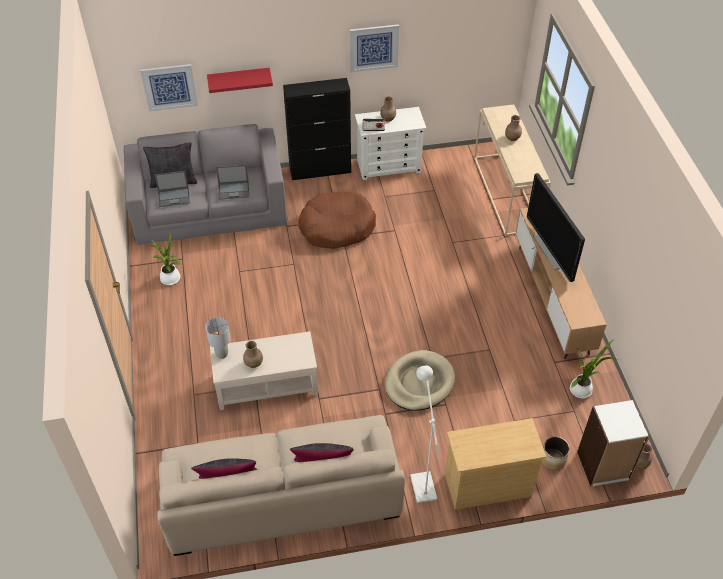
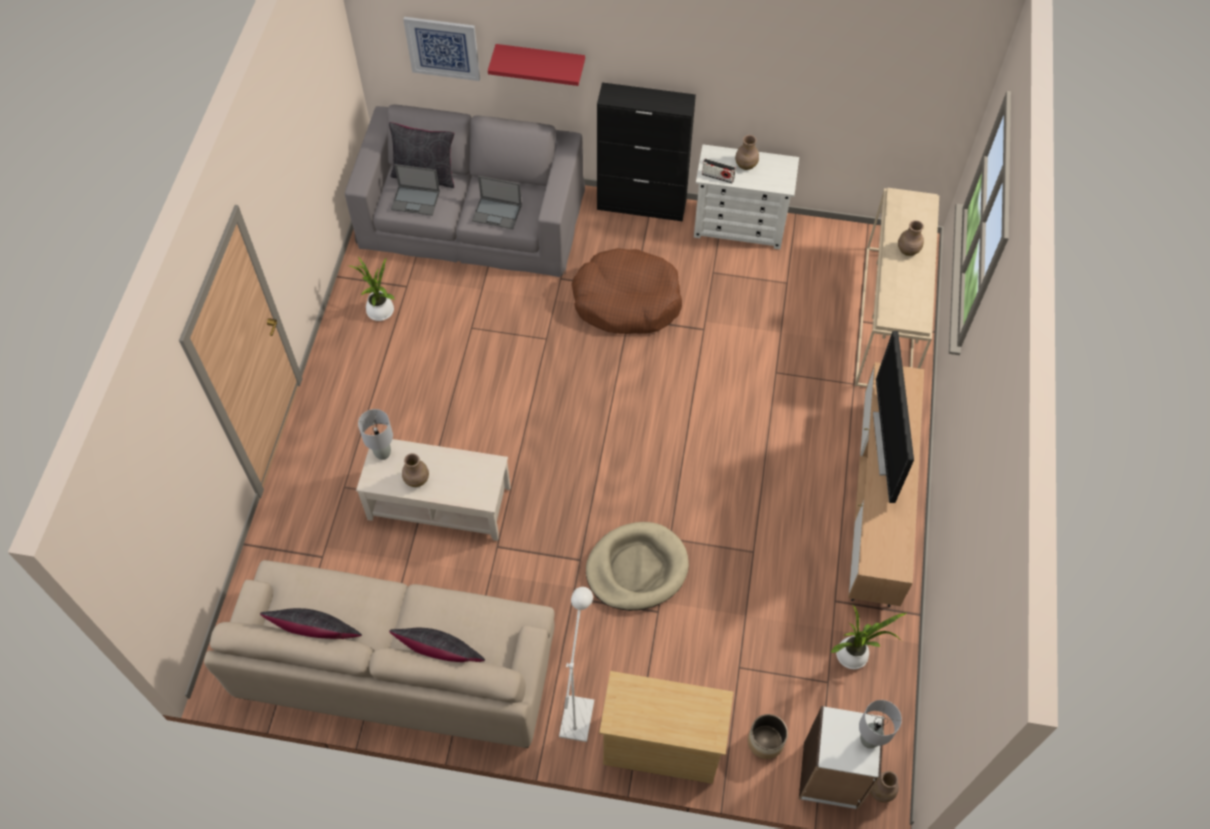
camera: 20 degrees right, 10 degrees up
picture [350,24,399,72] -> none
none -> grey table lamp [859,700,902,748]

